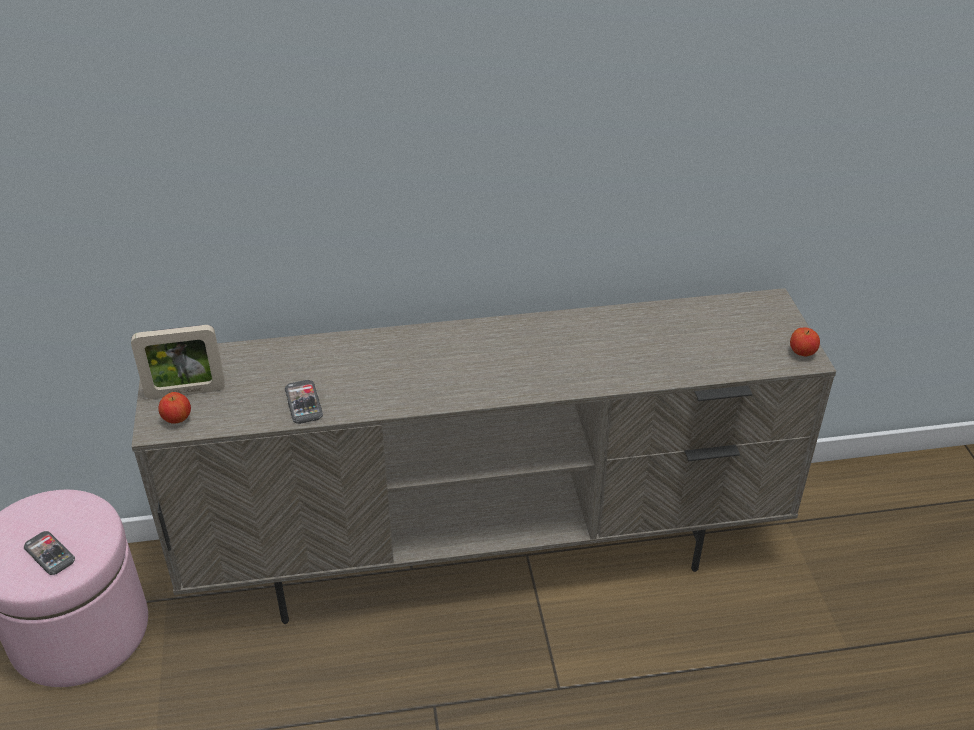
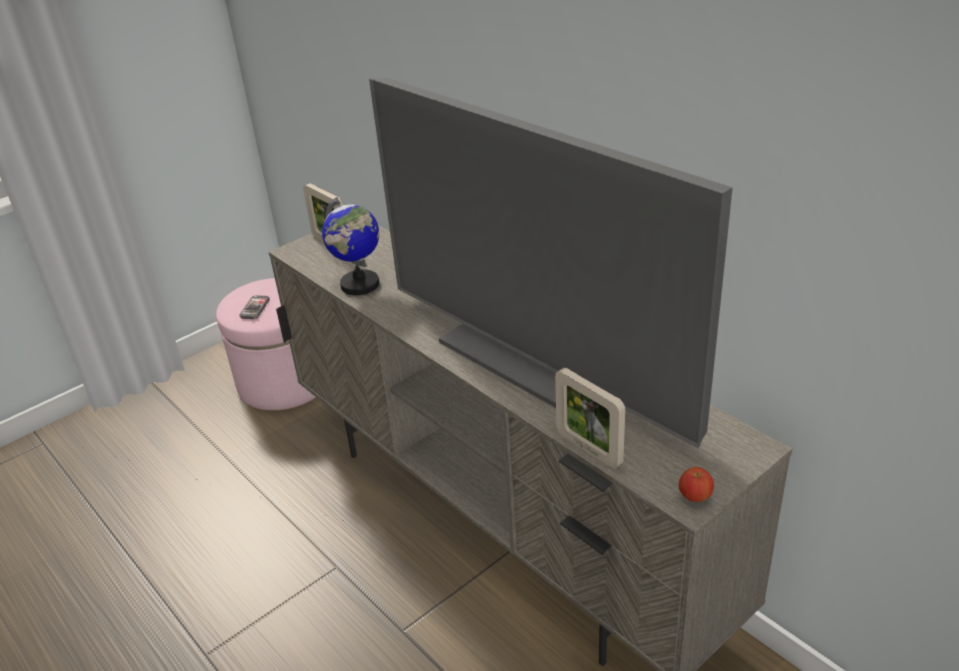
camera: 60 degrees right, 5 degrees down
apple [158,392,191,424] -> none
phone [285,380,323,424] -> globe [322,197,379,295]
none -> television [369,78,733,448]
none -> picture frame [555,368,625,469]

